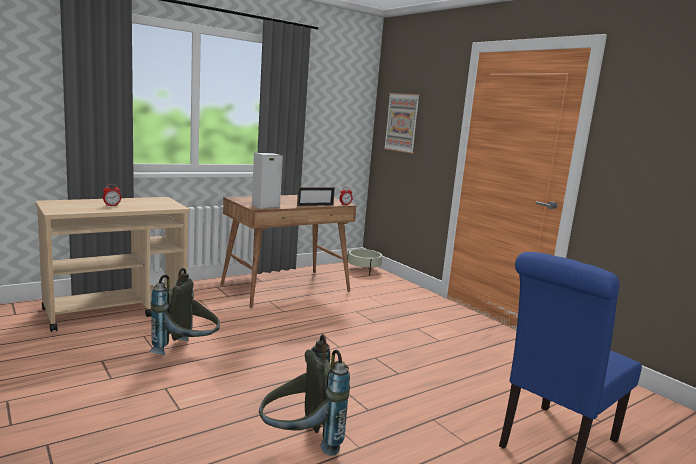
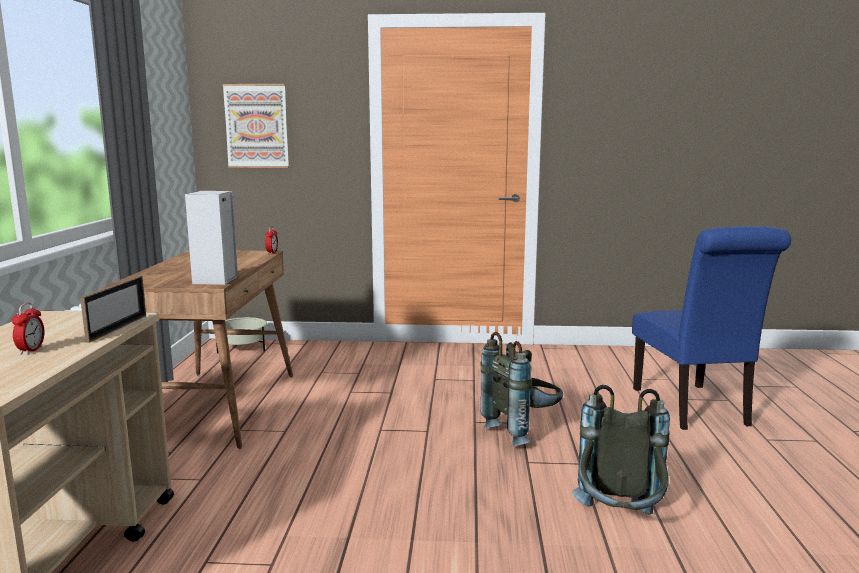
camera: 50 degrees left, 0 degrees up
grey backpack [150,268,220,355] -> grey backpack moved to [481,332,563,446]
picture frame [297,187,335,206] -> picture frame moved to [80,276,146,343]

